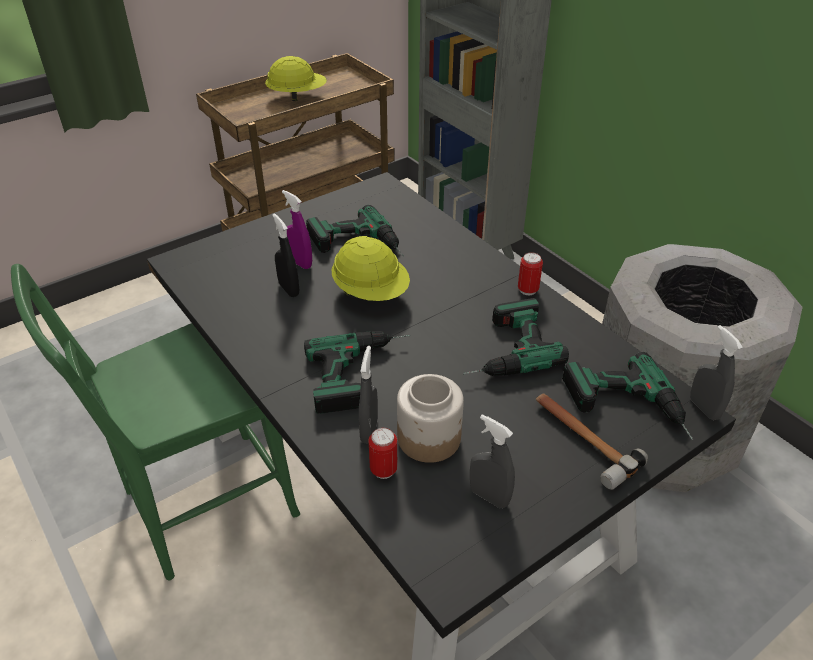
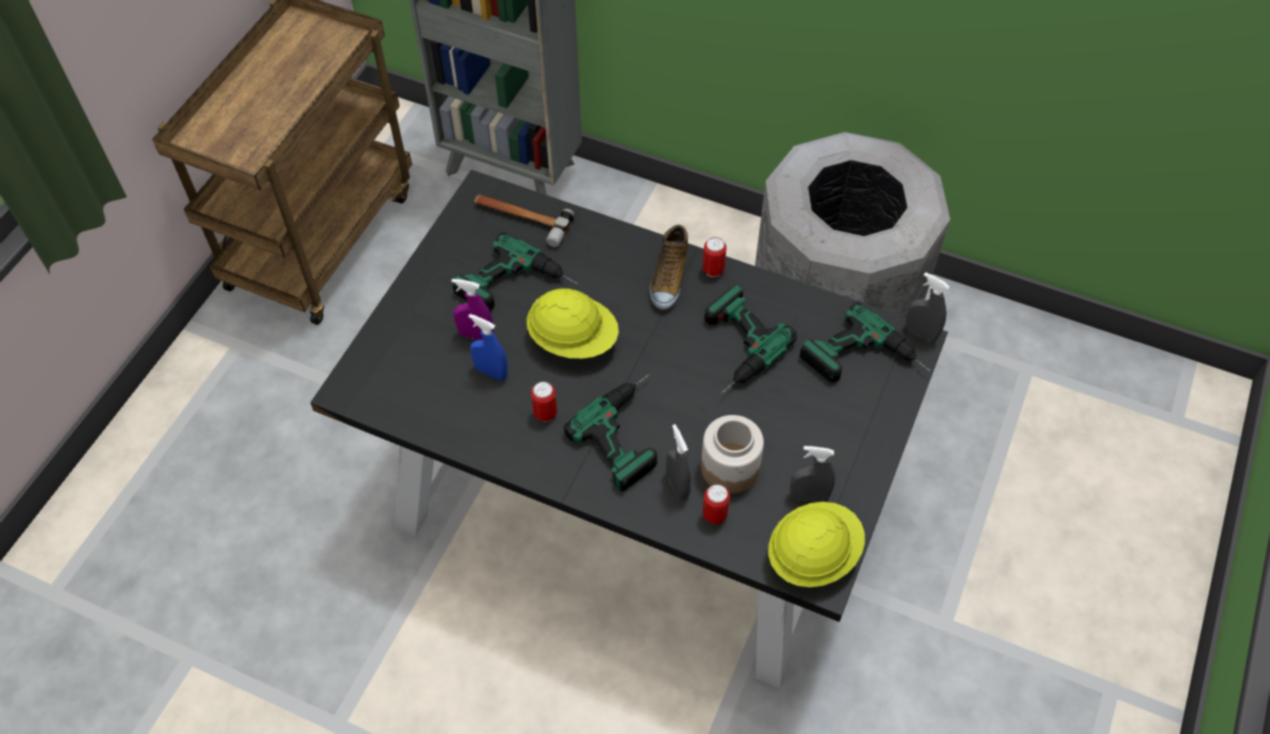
camera: 30 degrees left, 15 degrees up
green chair [11,264,300,580] -> none
yellow hard hat [265,56,327,101] -> yellow hard hat moved to [768,502,865,587]
black spray bottle [272,213,299,297] -> blue spray bottle [468,314,508,381]
hammer [536,394,648,490] -> hammer moved to [474,195,574,247]
none -> can [531,381,557,422]
none -> shoe [649,225,688,310]

